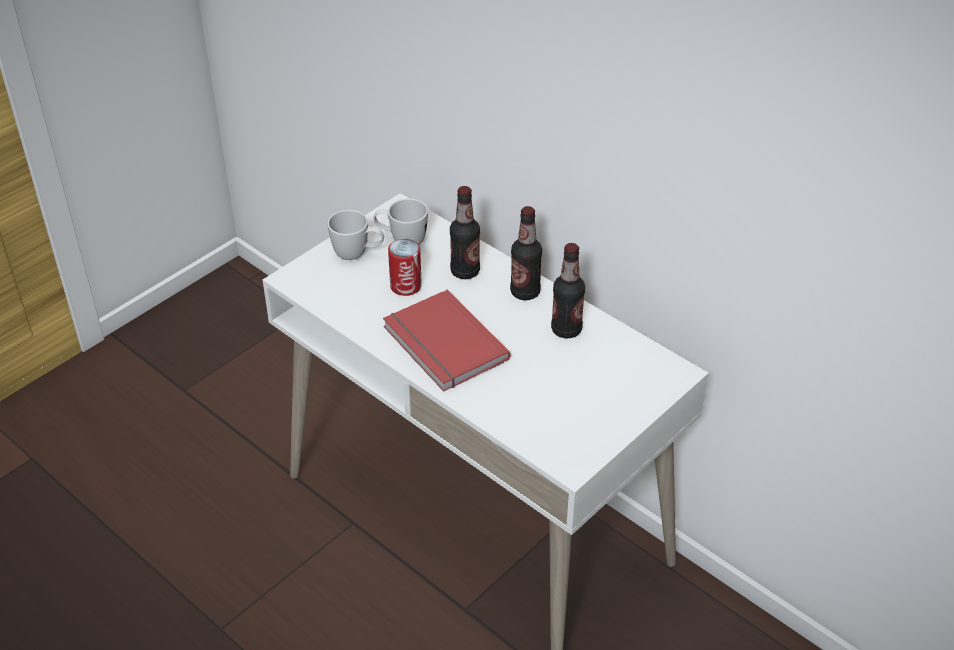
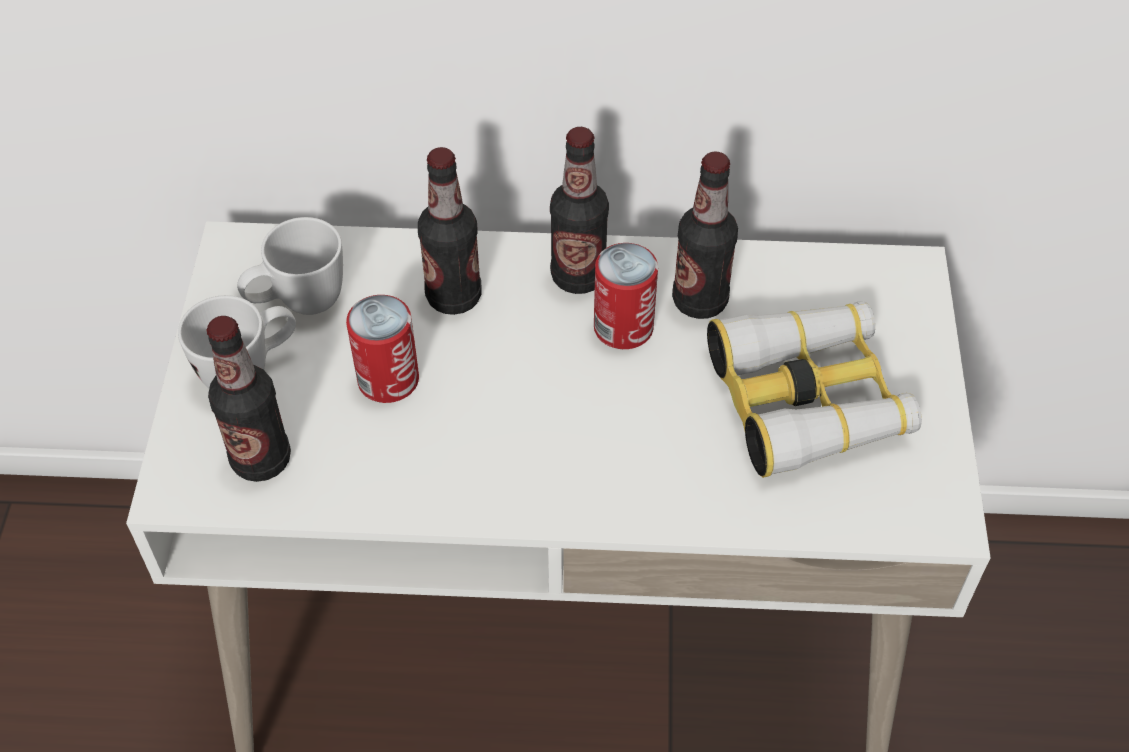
camera: 40 degrees left, 10 degrees up
red book [383,290,511,392] -> none
none -> bottle [206,316,291,482]
none -> can [594,243,658,349]
none -> binoculars [707,301,922,478]

